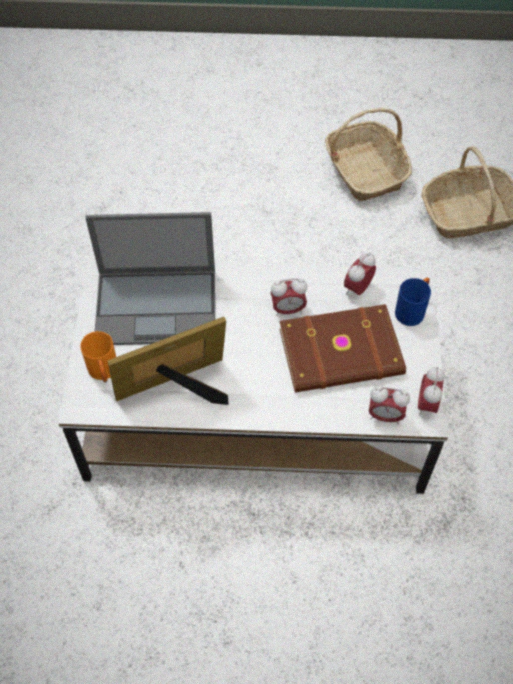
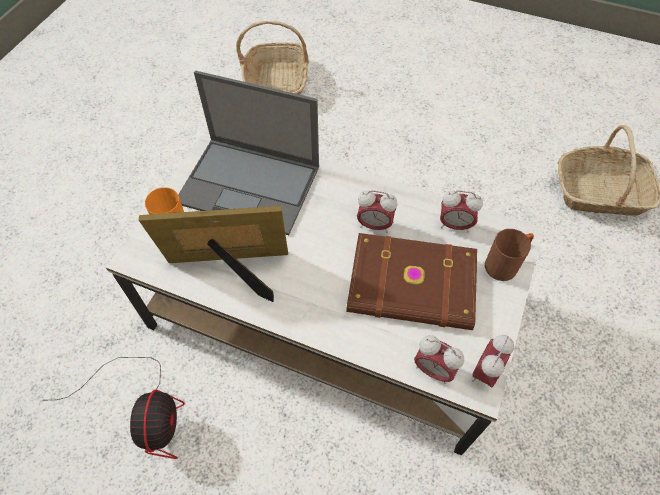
camera: 20 degrees right, 0 degrees up
basket [325,108,412,201] -> basket moved to [236,21,309,95]
alarm clock [344,252,376,295] -> alarm clock turned 135 degrees counterclockwise [440,190,483,232]
blue mug [395,277,431,326] -> brown mug [485,229,534,281]
none -> fan [57,357,185,459]

